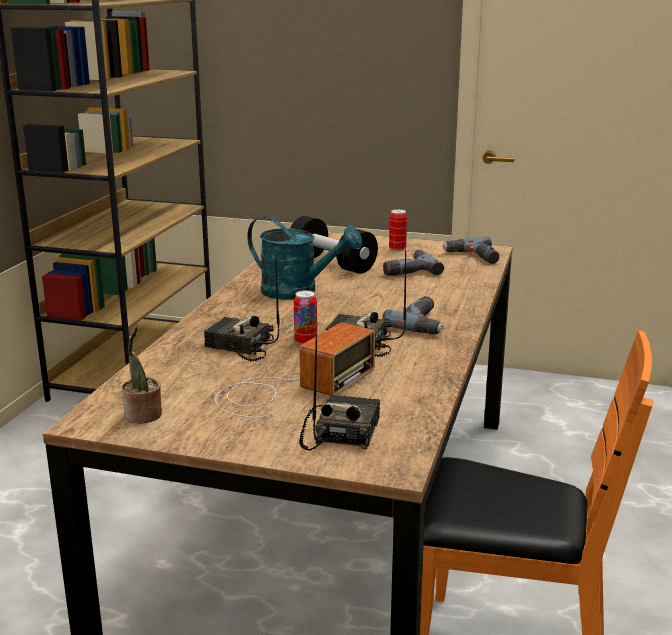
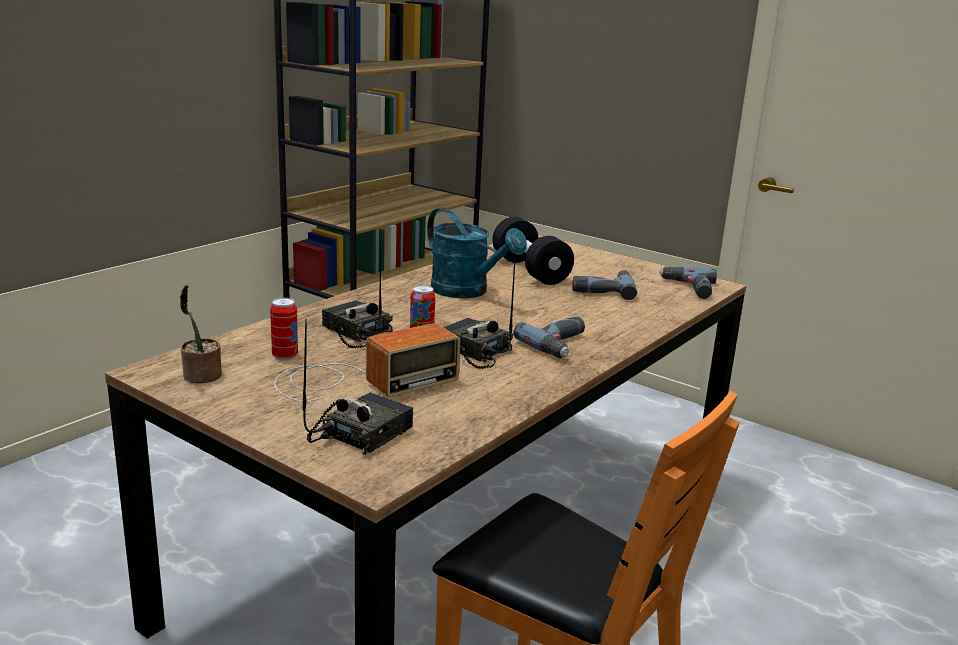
camera: 20 degrees right, 0 degrees up
can [389,209,407,251] -> can moved to [270,298,298,360]

